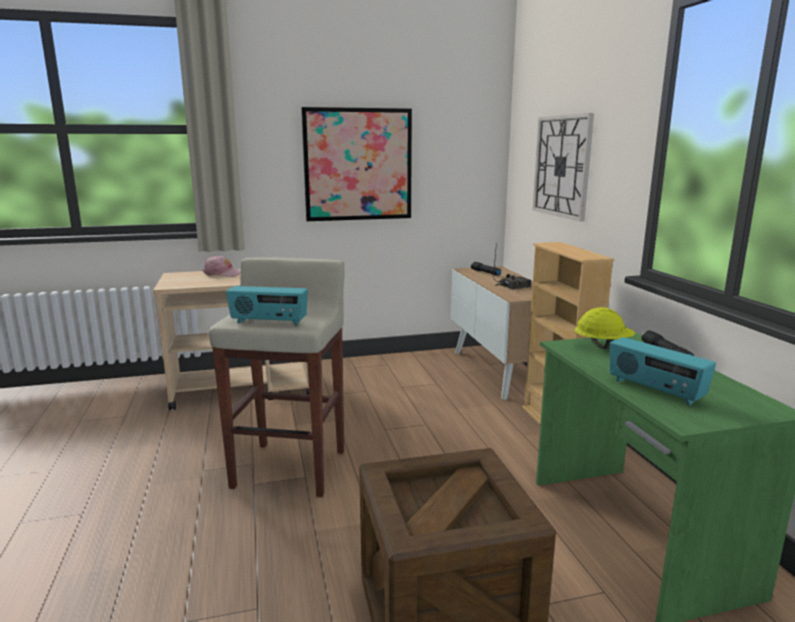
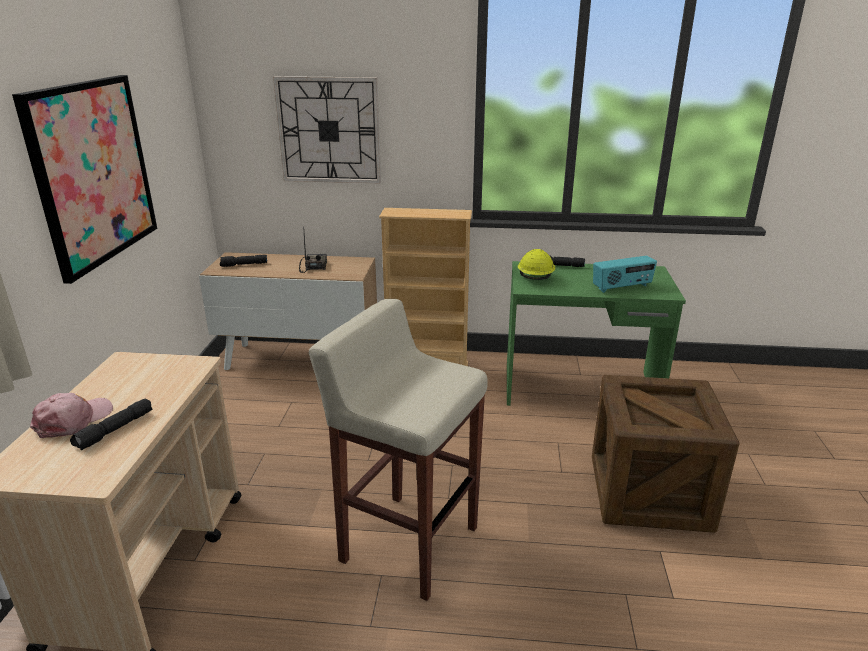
camera: 70 degrees left, 10 degrees up
radio [226,286,308,326] -> none
none -> black flashlight [70,399,152,450]

